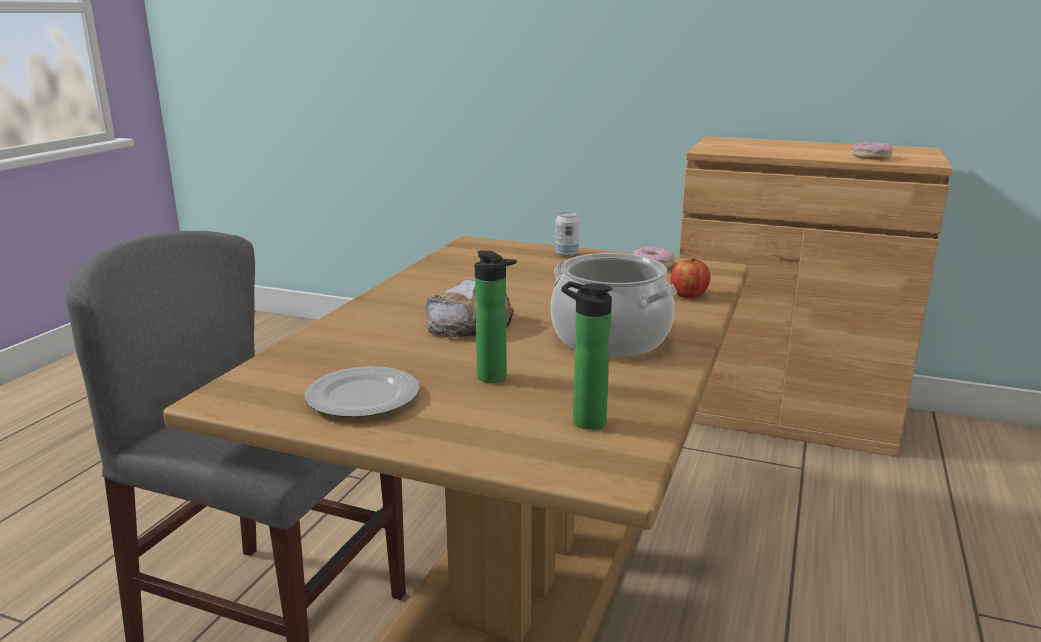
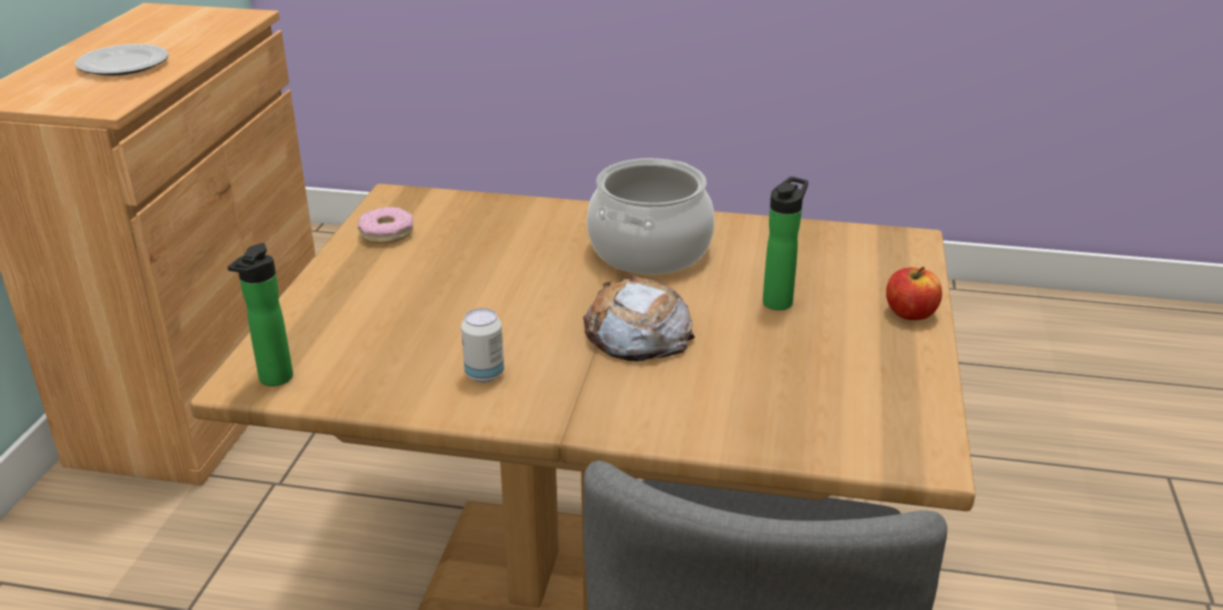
camera: 100 degrees left, 10 degrees up
plate [305,366,420,418] -> plate moved to [75,44,169,76]
can [555,212,580,257] -> can moved to [461,308,504,382]
bottle [562,281,613,429] -> bottle moved to [227,243,293,386]
apple [671,258,710,298] -> apple moved to [886,267,942,320]
donut [852,142,893,160] -> none

